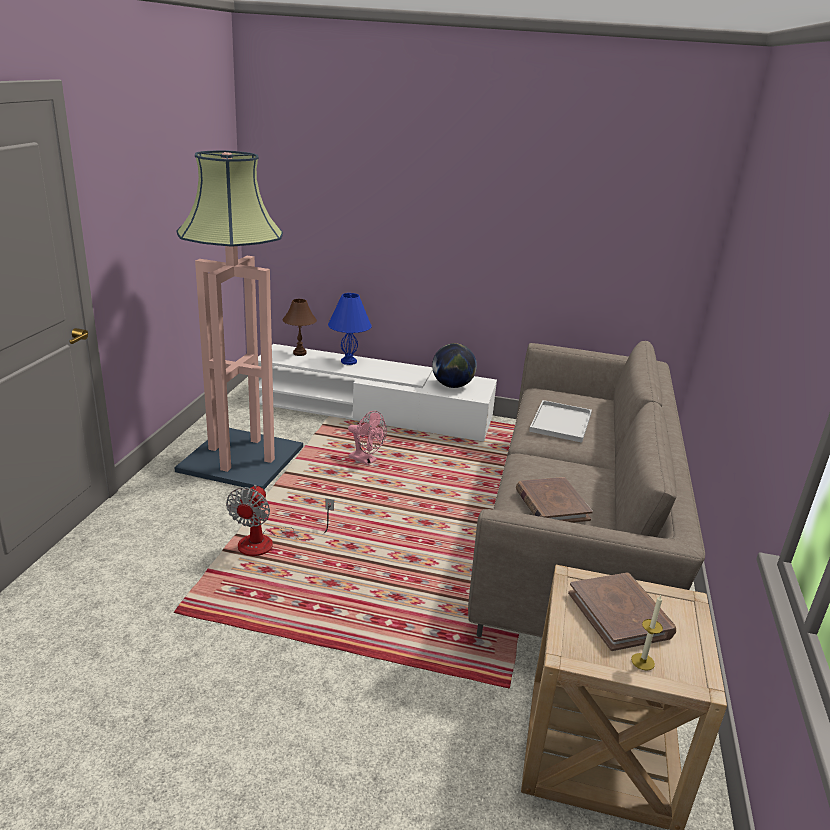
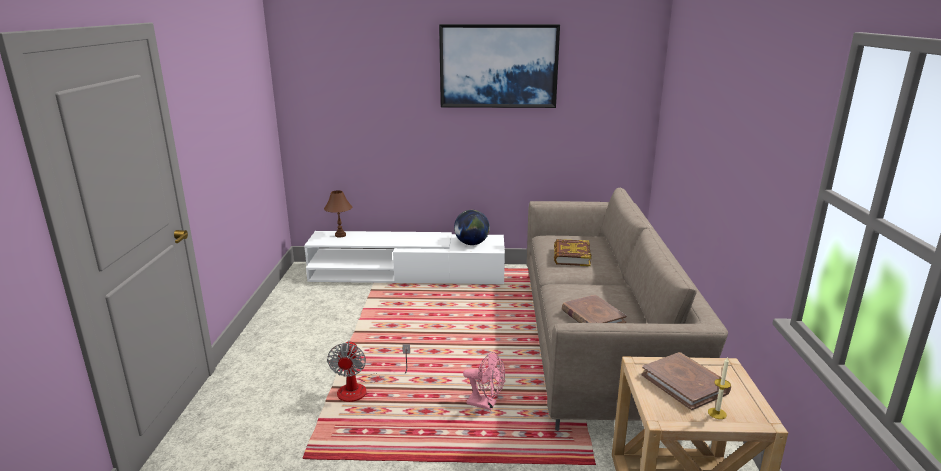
camera: 10 degrees left, 5 degrees down
floor lamp [174,150,303,489] -> none
blue table lamp [328,293,372,365] -> none
pink fan [348,411,387,465] -> pink fan moved to [463,352,505,410]
white tray [529,400,592,443] -> book [554,239,591,266]
none -> picture [439,24,560,108]

